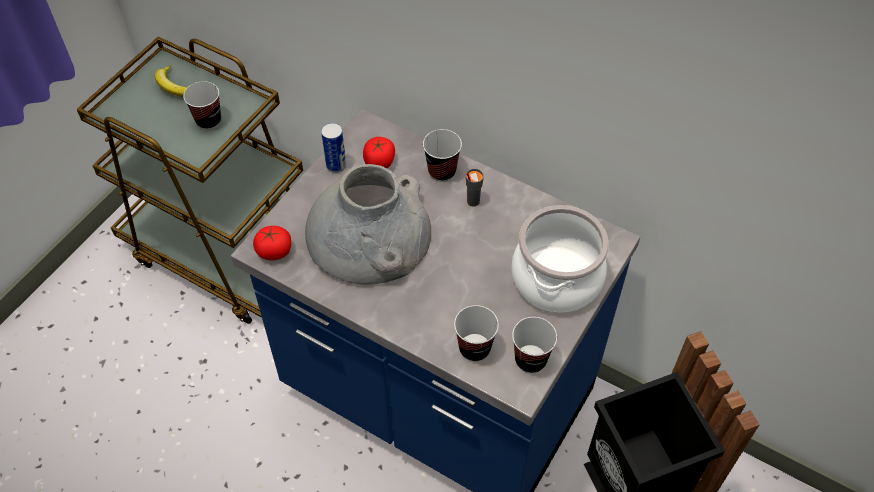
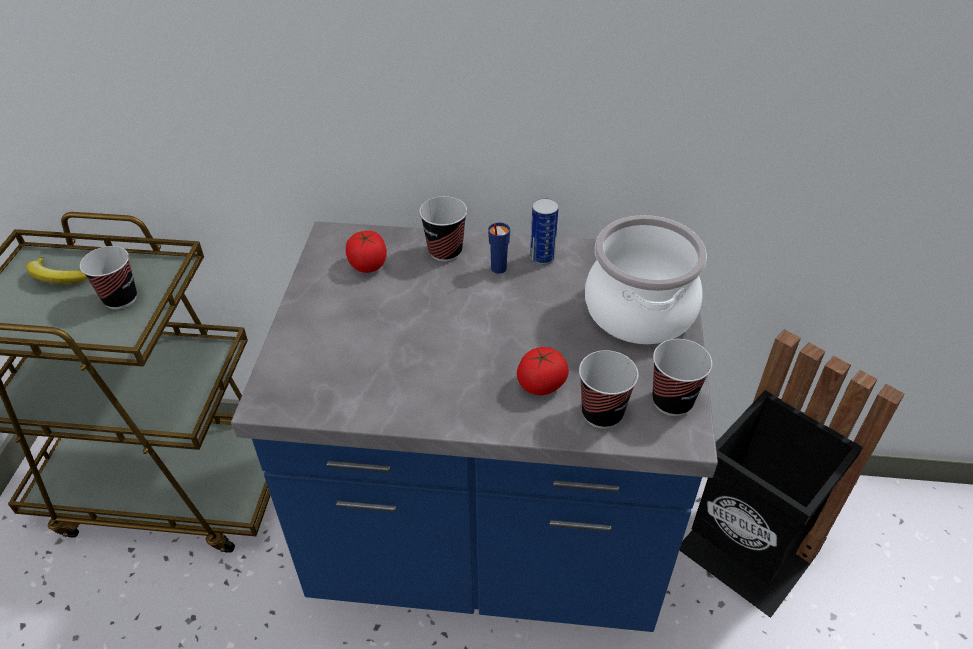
camera: 25 degrees left, 10 degrees down
tomato [253,226,291,260] -> tomato moved to [517,347,569,395]
grey vase [305,164,431,284] -> none
can [321,123,346,173] -> can moved to [530,198,559,266]
grey cup [466,169,484,207] -> blue cup [488,223,510,274]

